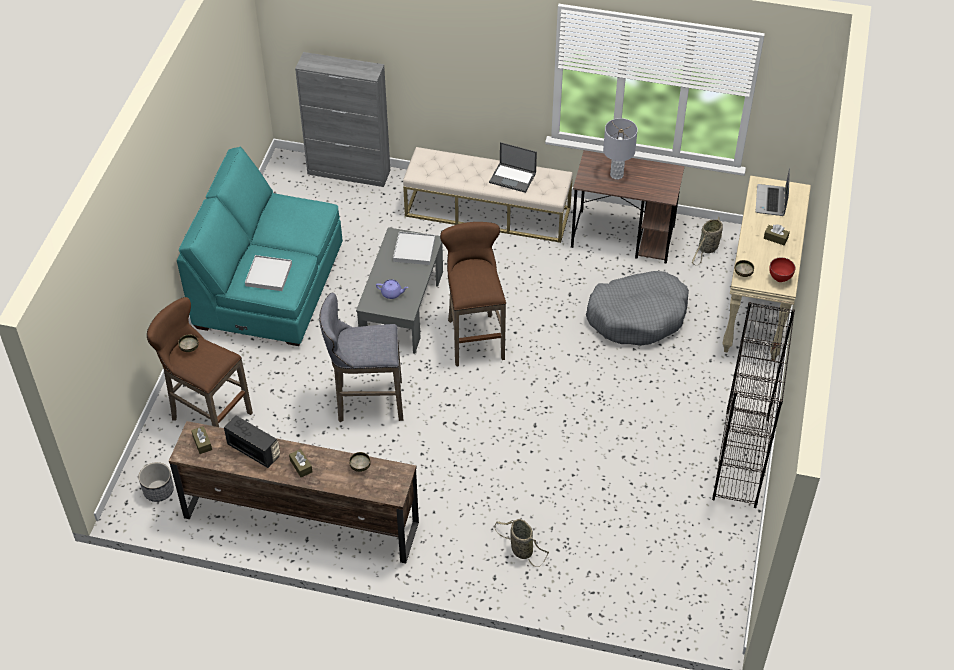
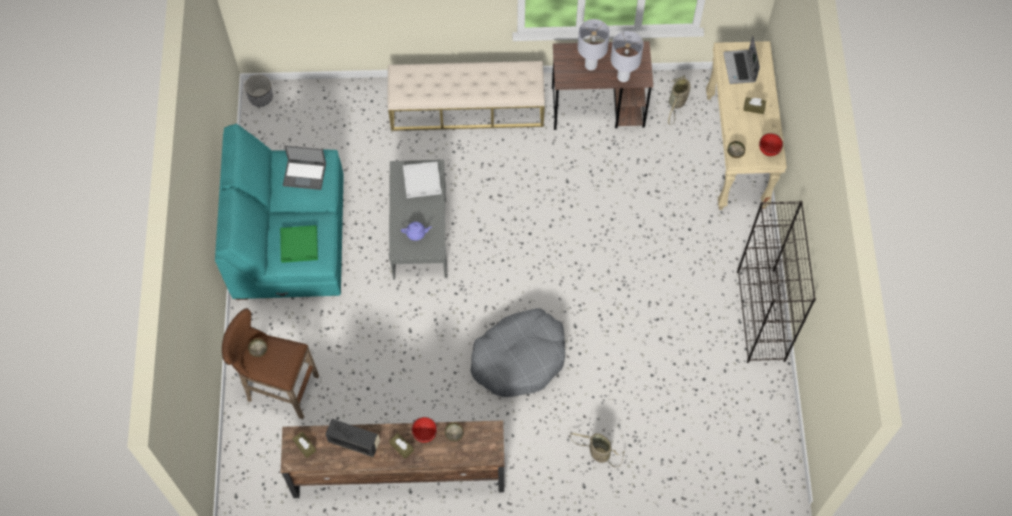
camera: 15 degrees left, 15 degrees up
planter [138,462,174,502] -> planter moved to [245,75,273,107]
white tray [245,255,292,291] -> green tray [280,225,318,263]
grey cabinet [295,52,390,187] -> none
grey stool [319,292,403,422] -> none
brown stool [440,222,506,366] -> none
laptop [489,142,537,193] -> laptop moved to [283,146,326,190]
grey dog bed [586,271,689,346] -> grey dog bed moved to [470,308,565,397]
none -> red bowl [412,417,437,443]
none -> grey table lamp [611,31,644,82]

